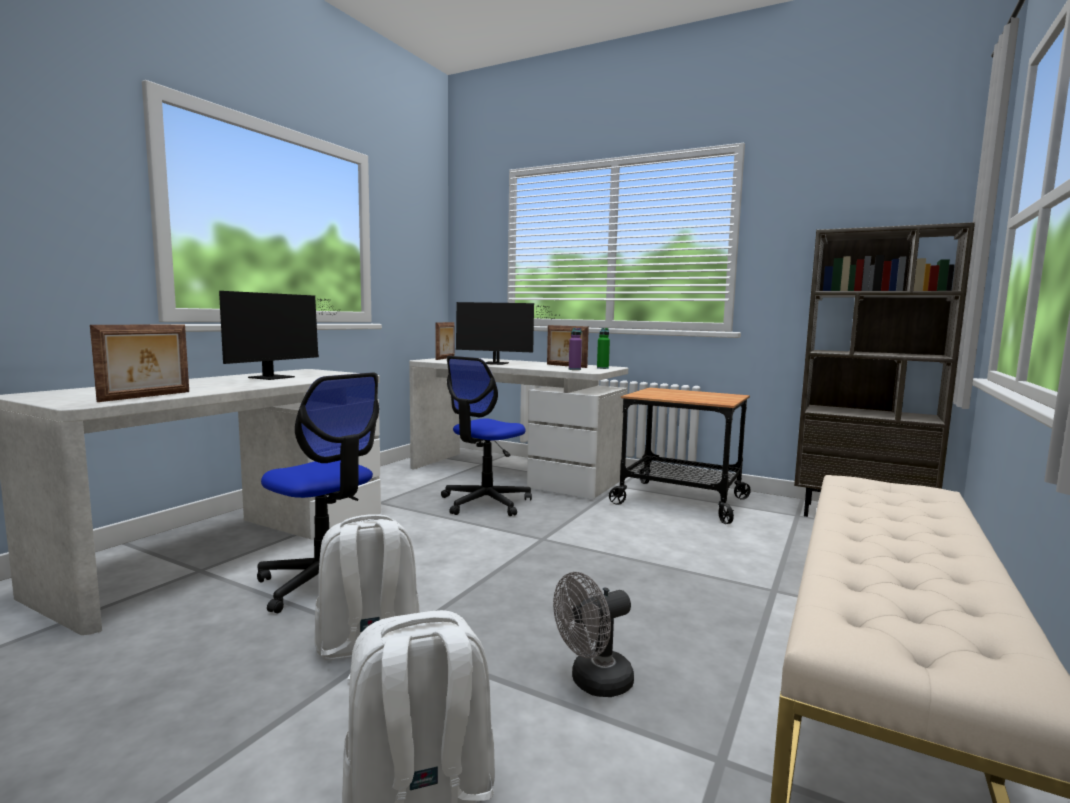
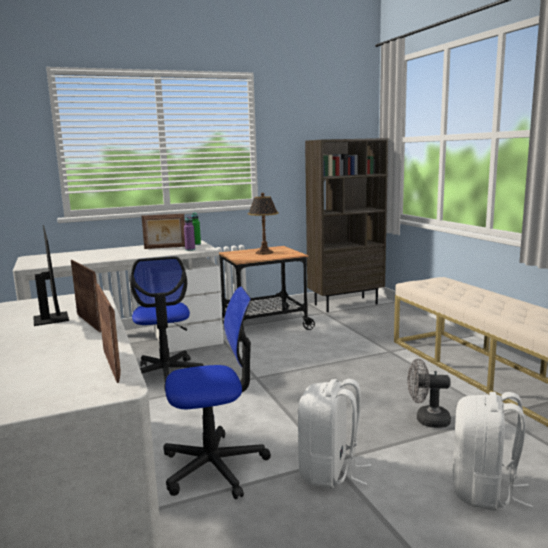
camera: 50 degrees left, 5 degrees up
picture frame [435,322,454,360] -> picture frame moved to [71,260,101,332]
monitor [456,302,559,365] -> none
grey fan [553,572,634,697] -> grey fan turned 90 degrees clockwise [407,359,451,428]
none -> table lamp [248,193,279,255]

